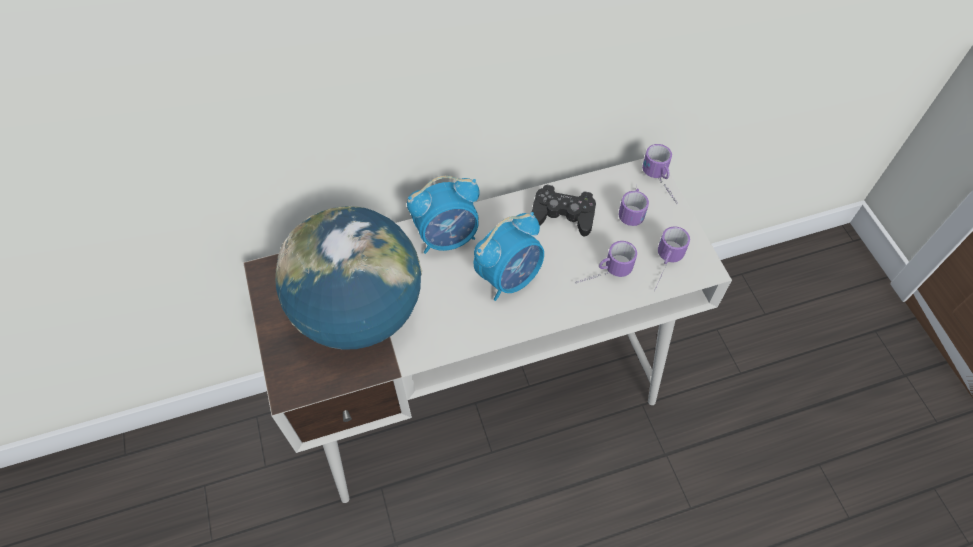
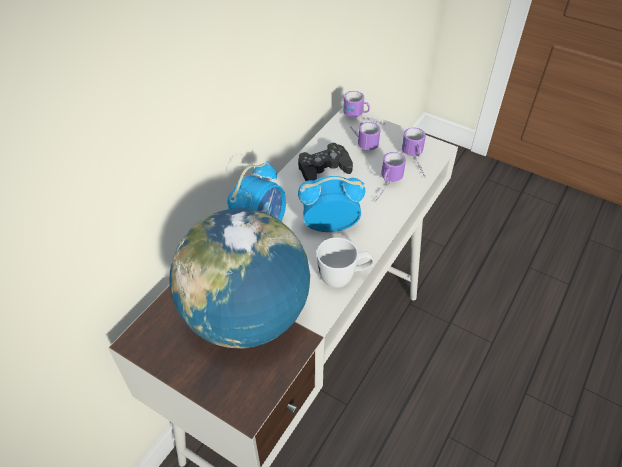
camera: 40 degrees left, 10 degrees down
alarm clock [473,212,544,301] -> alarm clock turned 105 degrees counterclockwise [298,176,365,232]
none -> white mug [317,237,374,288]

